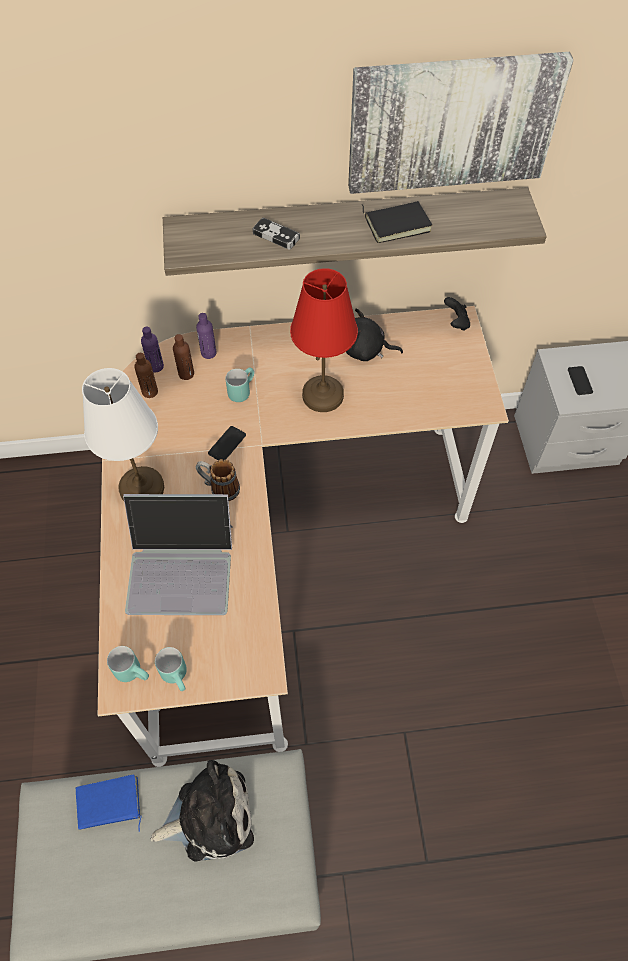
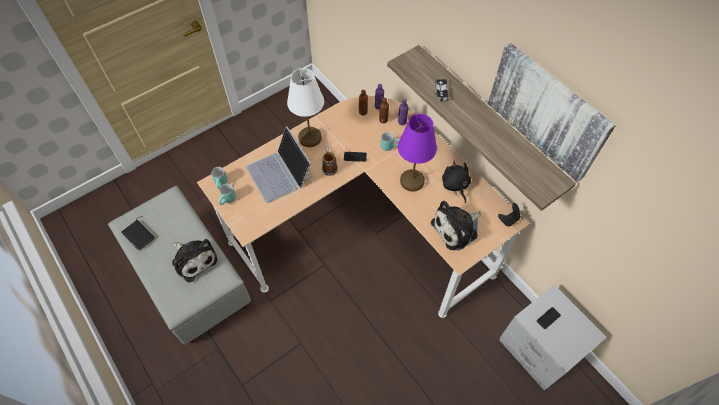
camera: 60 degrees right, 0 degrees up
blue book [76,774,141,832] -> none
red table lamp [290,268,358,412] -> purple table lamp [398,114,437,192]
black book [362,201,432,243] -> black book moved to [121,216,155,251]
none -> plush toy [431,201,481,250]

